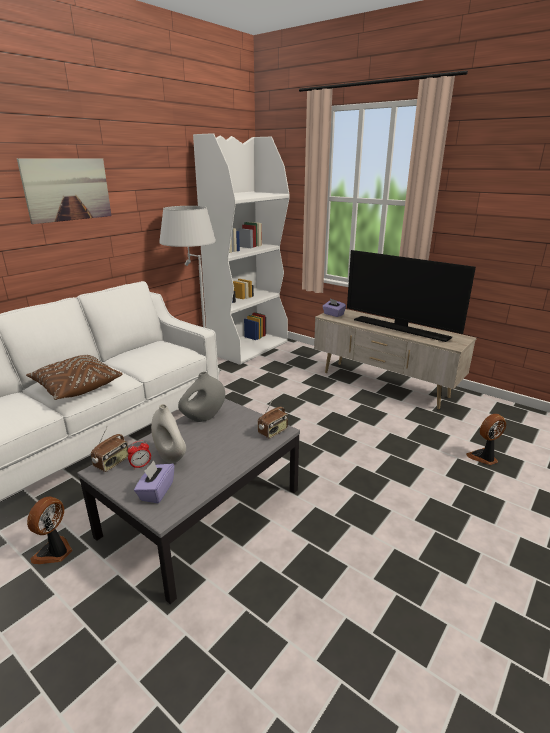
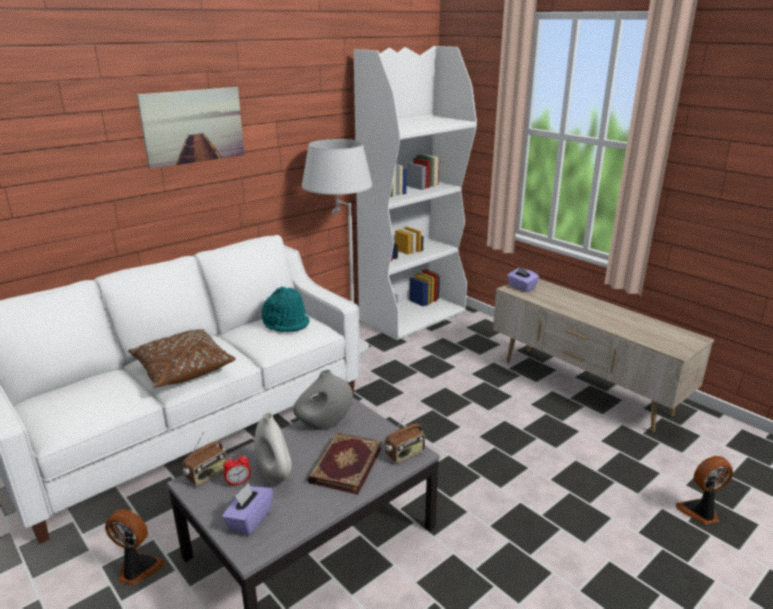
camera: 10 degrees right, 0 degrees up
fan [27,497,72,564] -> fan turned 75 degrees clockwise [105,509,165,585]
television [347,250,476,342] -> none
none -> turquoise hat [261,286,310,332]
none -> book [308,433,382,495]

